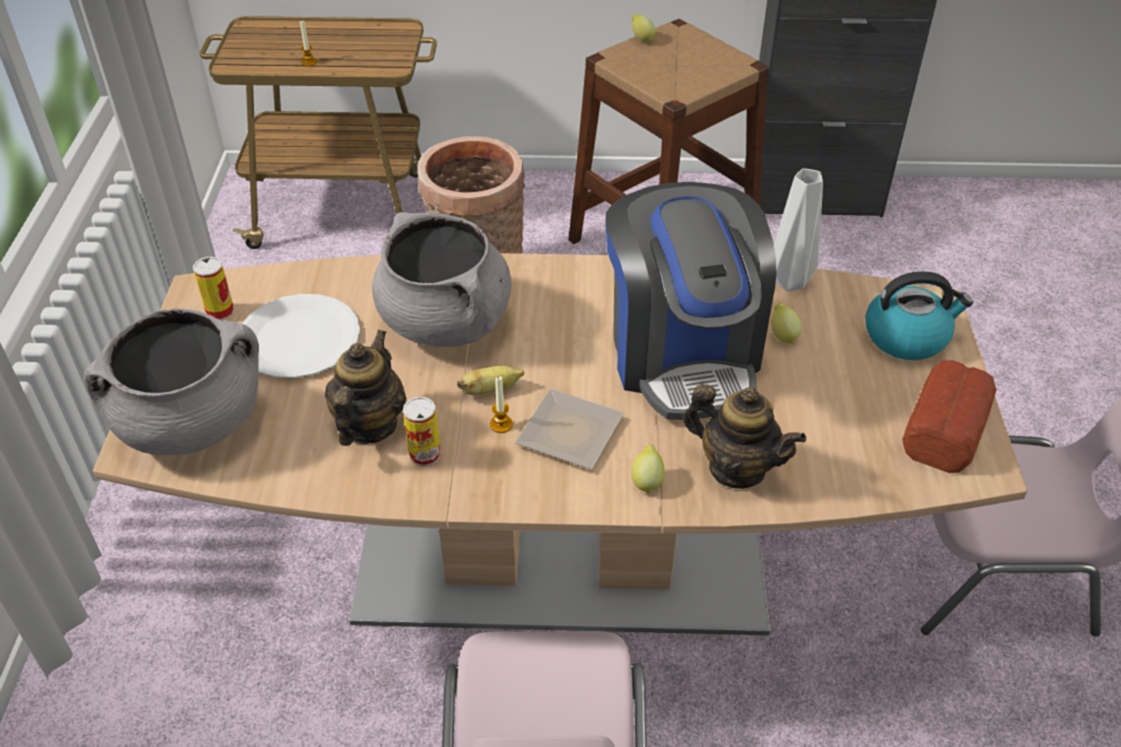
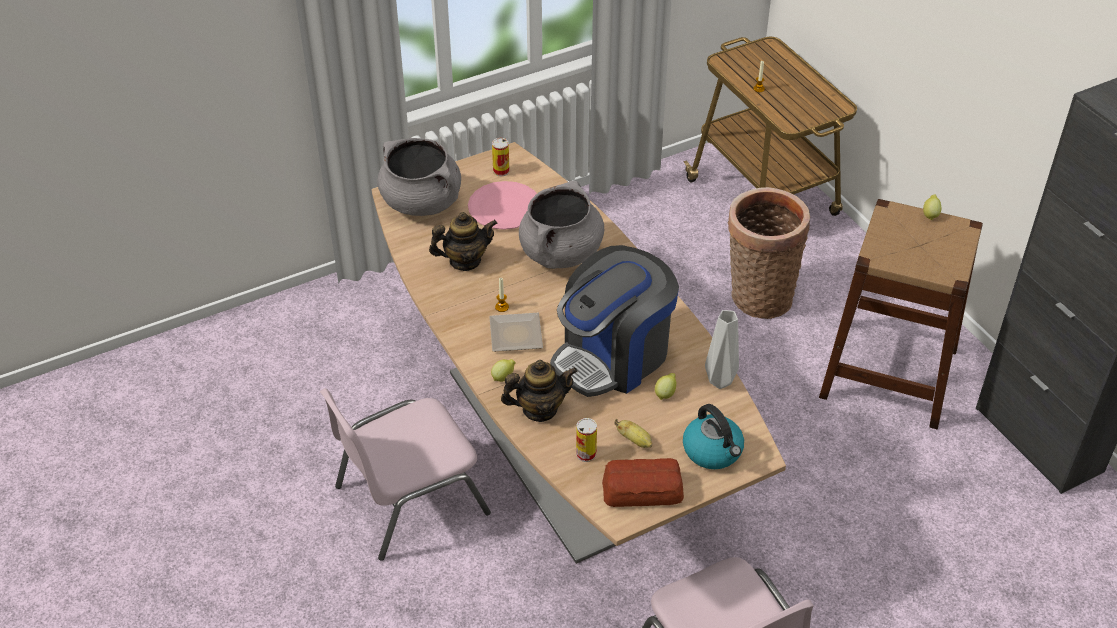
camera: 60 degrees right, 0 degrees up
white plate [242,294,360,378] -> pink plate [468,181,537,230]
can [403,397,441,467] -> can moved to [576,418,597,462]
banana [457,365,524,395] -> banana moved to [614,419,652,448]
teapot [683,384,806,489] -> teapot turned 105 degrees counterclockwise [501,360,578,422]

